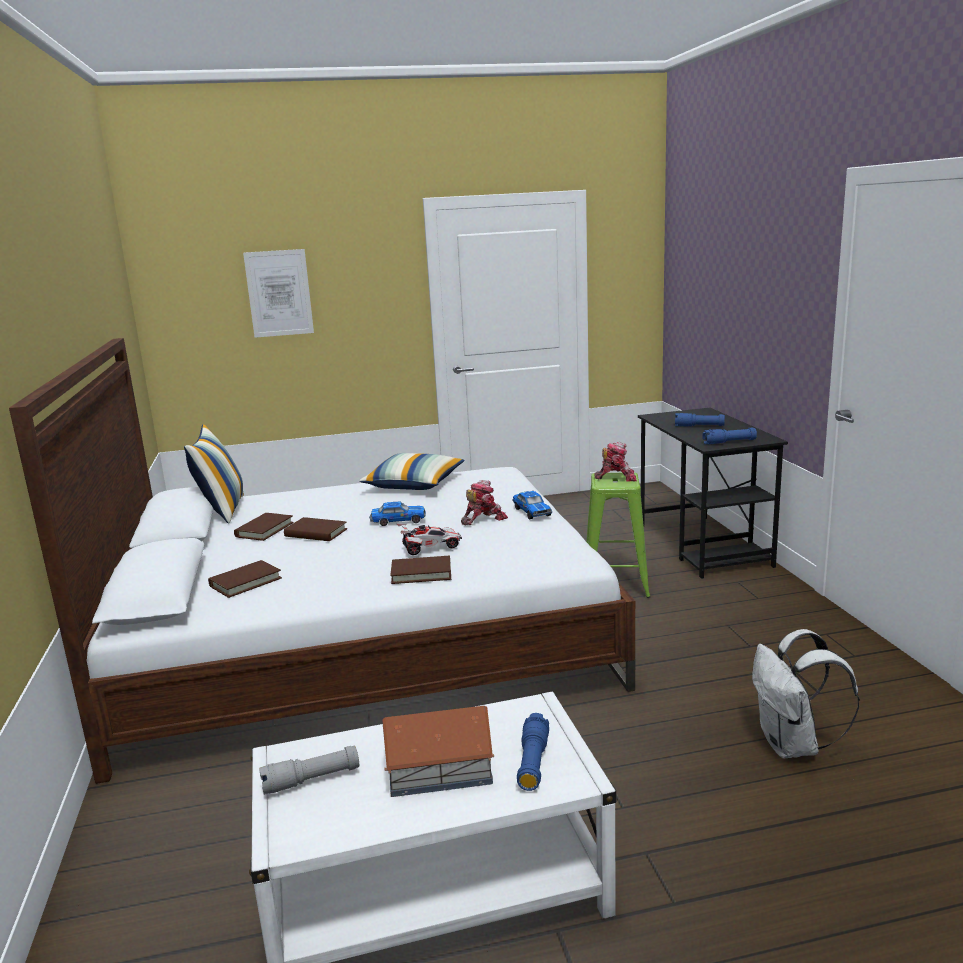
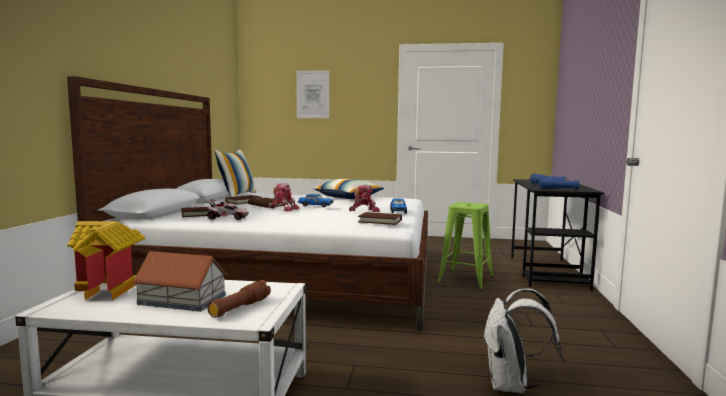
camera: 20 degrees right, 10 degrees down
grey flashlight [259,746,359,795] -> toy house [68,221,146,301]
brown book [390,556,451,584] -> brown book moved to [358,212,402,225]
toy car [396,523,462,555] -> toy car moved to [204,199,249,220]
blue flashlight [517,713,549,791] -> brown flashlight [207,280,271,318]
toy robot [594,442,637,482] -> toy robot moved to [269,183,299,211]

